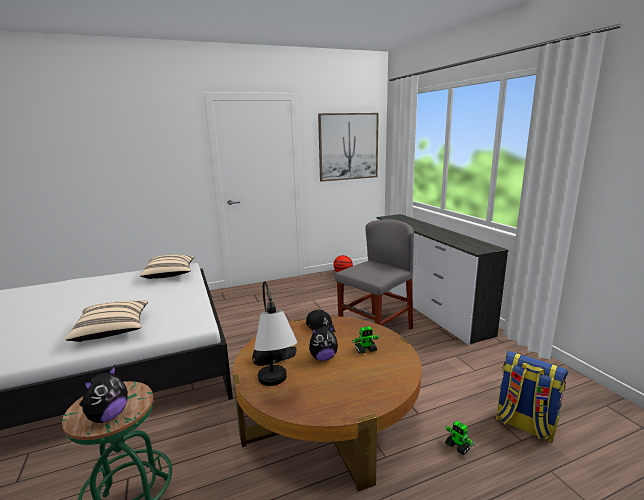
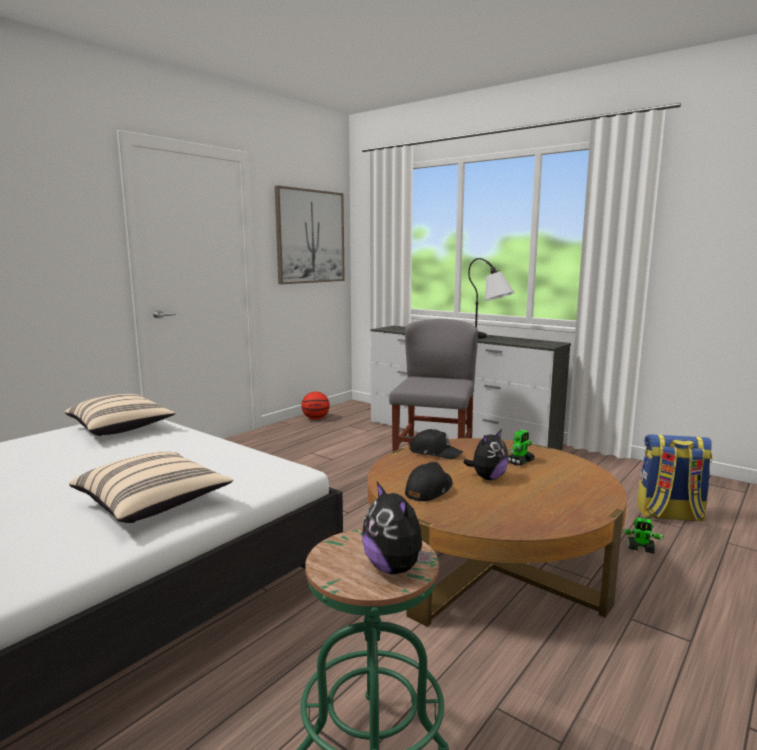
camera: 30 degrees left, 5 degrees down
plush toy [79,365,128,423] -> plush toy turned 150 degrees clockwise [362,482,432,574]
table lamp [254,281,297,386] -> table lamp moved to [468,258,515,339]

